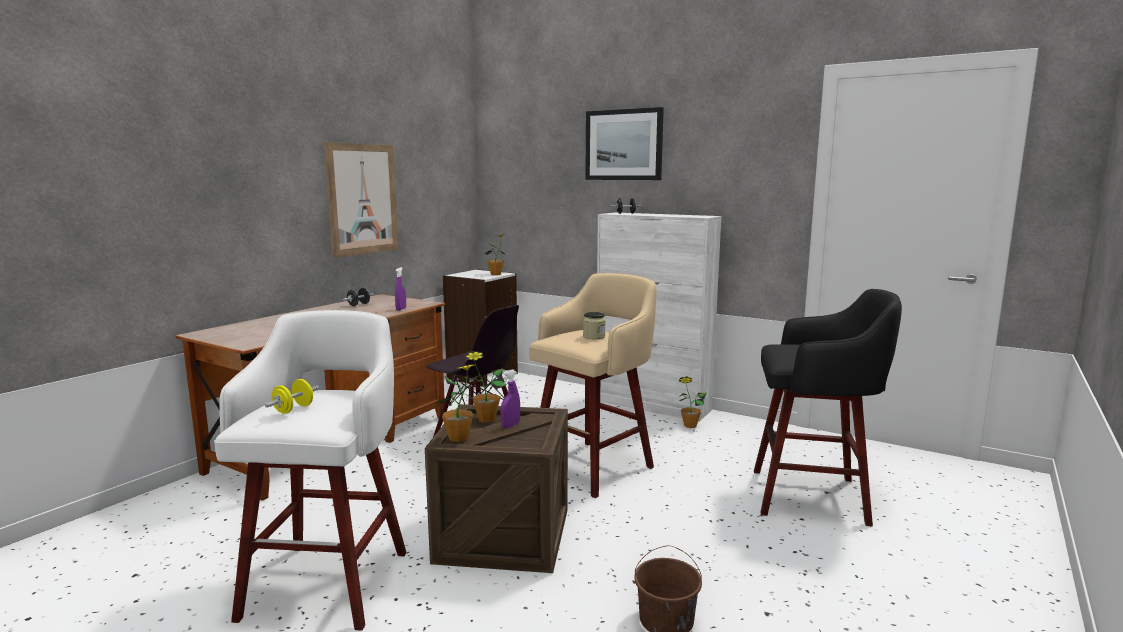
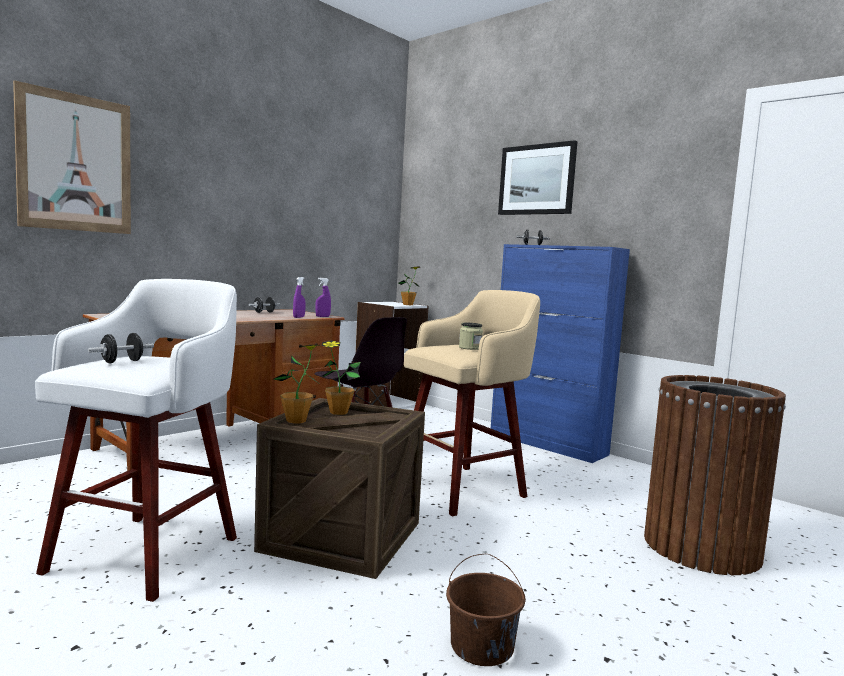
camera: 10 degrees right, 5 degrees down
yellow dumbbell [265,379,319,414] -> black dumbbell [88,333,154,363]
picture [324,142,399,258] -> picture moved to [13,80,131,234]
purple spray bottle [501,369,520,428] -> purple spray bottle moved to [315,278,331,317]
white cabinet [597,212,722,422] -> blue cabinet [491,244,630,463]
potted plant [679,377,706,428] -> none
black stool [754,289,902,527] -> brown trash can [644,375,786,575]

